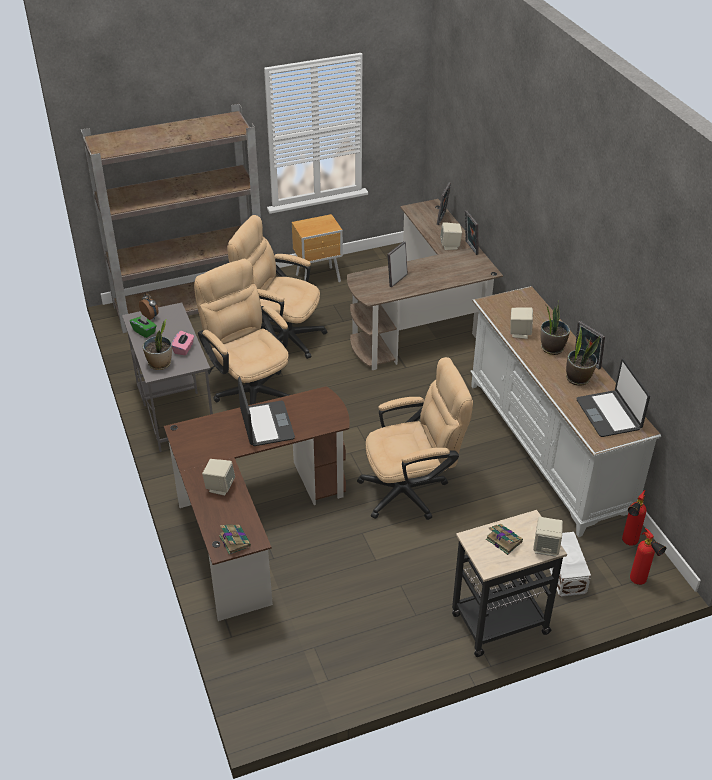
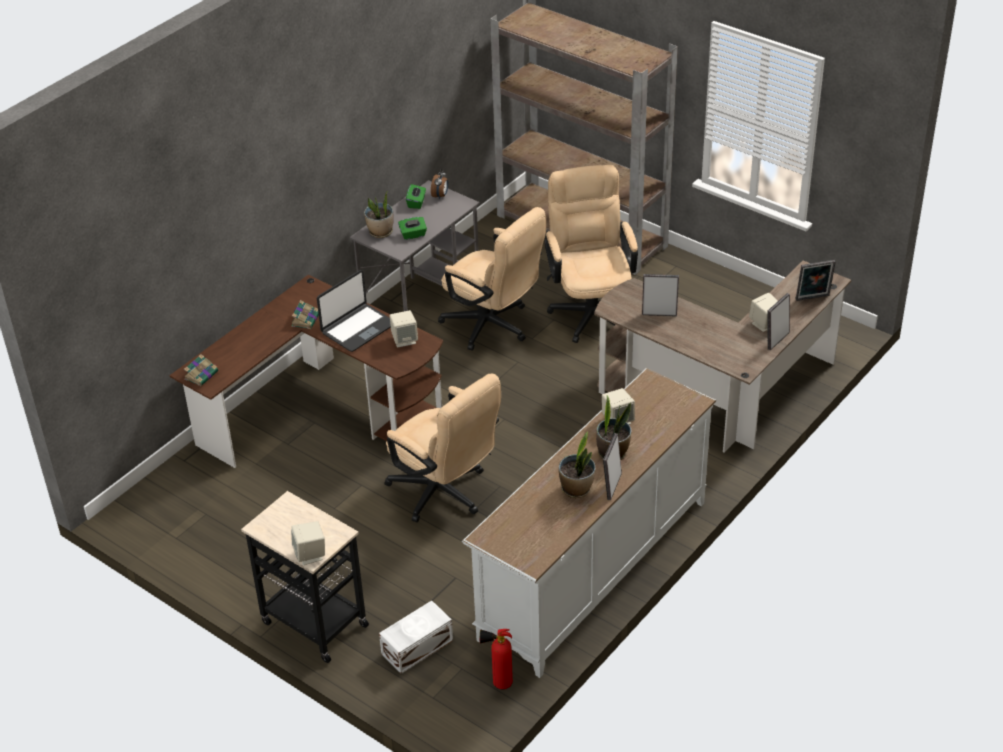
camera: 60 degrees right, 0 degrees up
pink tissue box [172,331,194,355] -> green tissue box [398,217,427,240]
beige office chair [194,259,289,405] -> beige office chair turned 105 degrees clockwise [438,207,546,351]
beige speaker [202,459,235,496] -> beige speaker moved to [389,310,418,348]
brown nightstand [292,214,343,282] -> none
book [486,524,523,555] -> book moved to [291,300,319,329]
laptop [576,359,650,437] -> none
fire extinguisher [630,528,666,585] -> none

